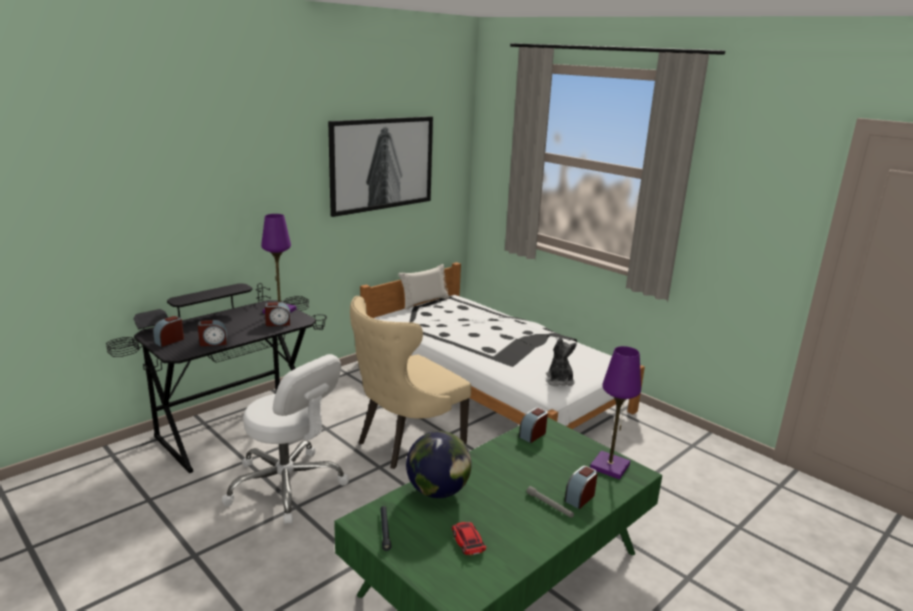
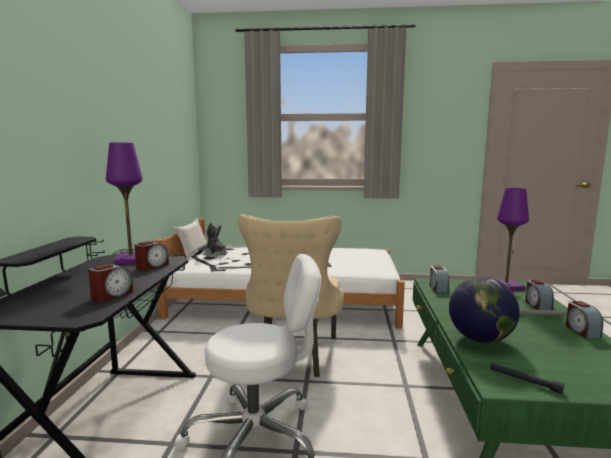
camera: 40 degrees left, 10 degrees down
alarm clock [153,316,184,347] -> alarm clock moved to [566,301,603,338]
picture [328,116,433,217] -> none
toy car [451,522,486,555] -> none
plush toy [546,337,577,386] -> plush toy moved to [203,222,226,258]

